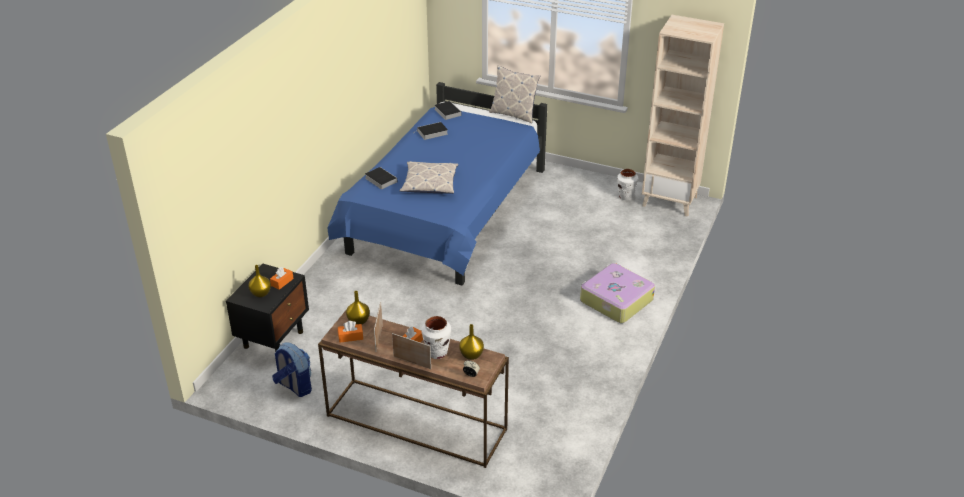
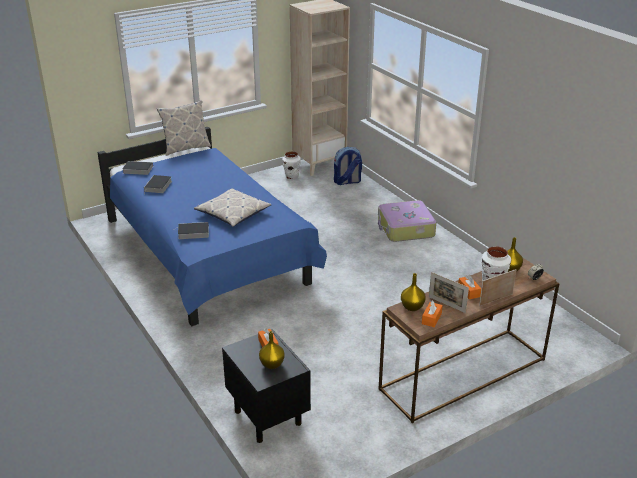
camera: 55 degrees left, 5 degrees down
backpack [272,342,312,397] -> backpack moved to [334,147,362,185]

